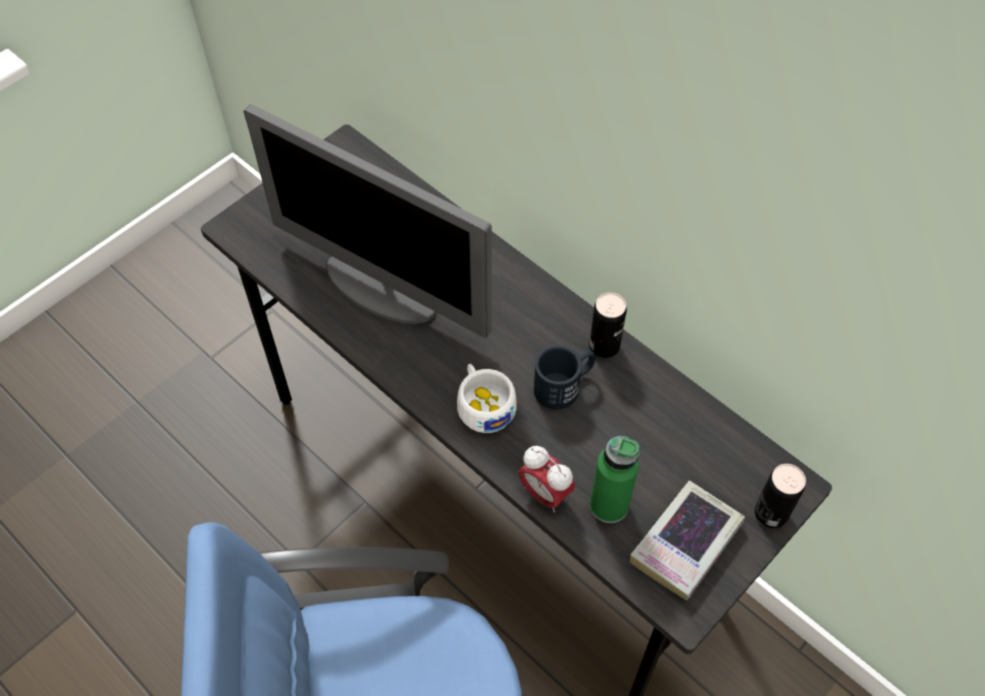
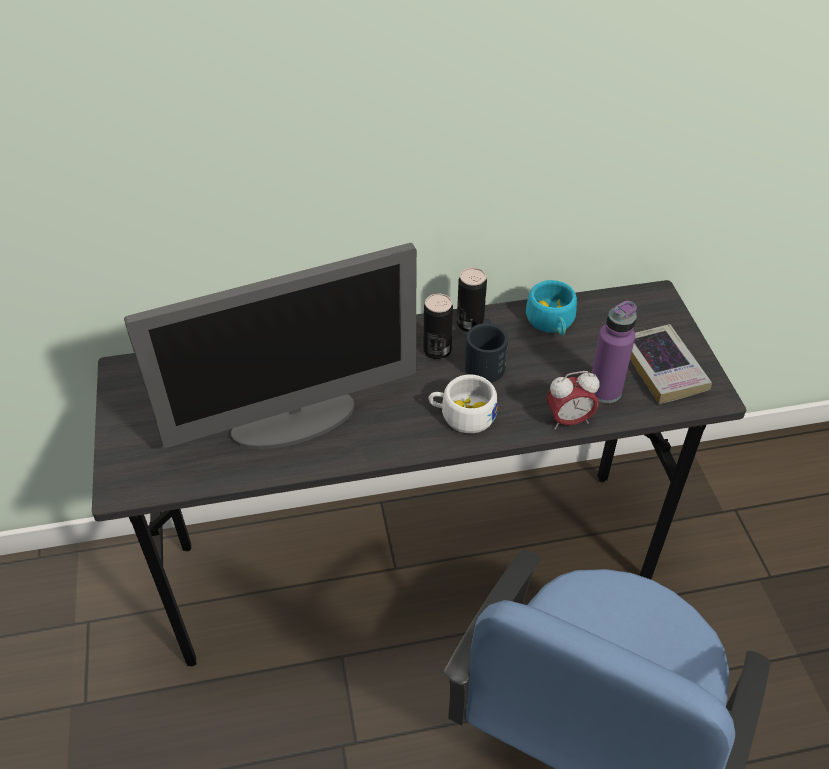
camera: 55 degrees left, 10 degrees down
green bottle [590,436,640,523] -> purple bottle [591,301,637,403]
can [755,464,806,528] -> can moved to [423,293,453,359]
none -> turquoise cup [526,280,577,335]

